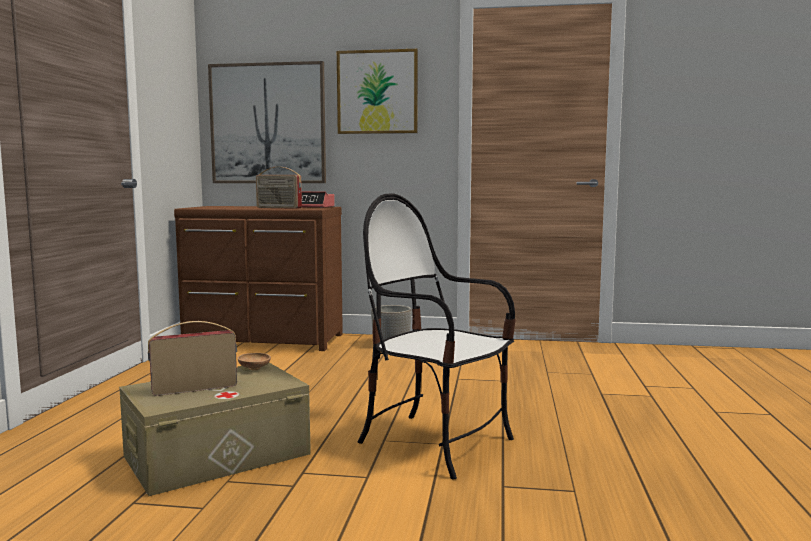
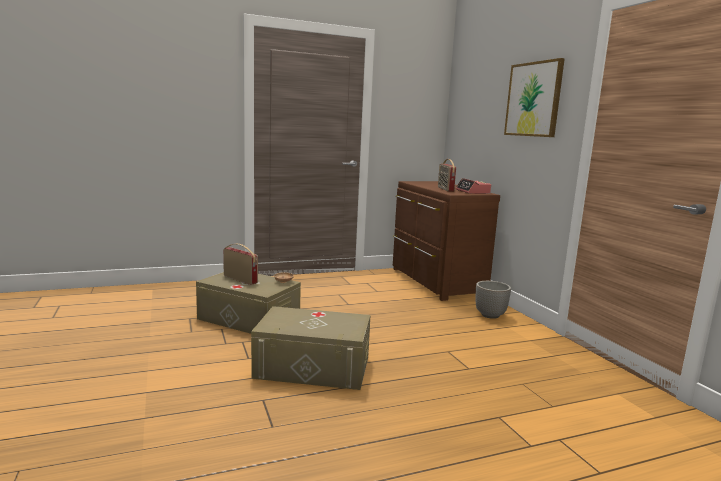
camera: 60 degrees right, 5 degrees up
picture [208,61,326,183] -> none
chair [357,193,516,480] -> beige storage box [251,306,371,390]

